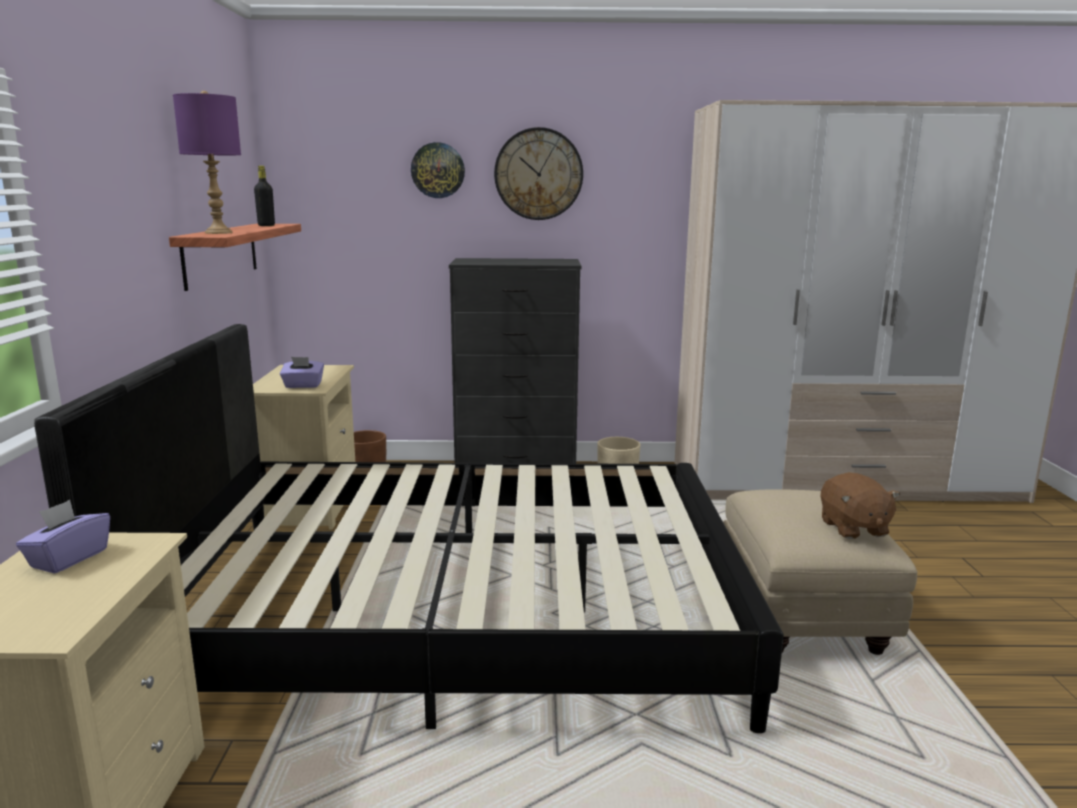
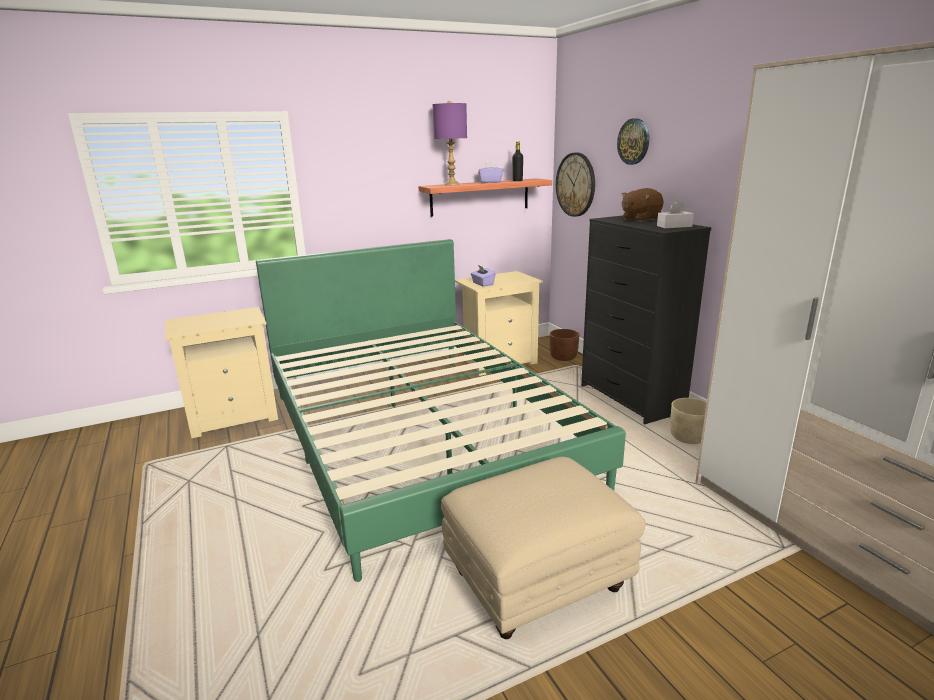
camera: 65 degrees right, 5 degrees up
purple tissue box [16,500,110,574] -> purple tissue box moved to [478,162,503,183]
black bed [34,324,784,733] -> green bed [256,239,626,582]
wall clock [494,127,583,220] -> wall clock moved to [556,152,595,217]
brown plush toy [821,472,900,539] -> brown plush toy moved to [621,188,664,222]
none -> white tissue box [657,200,694,228]

